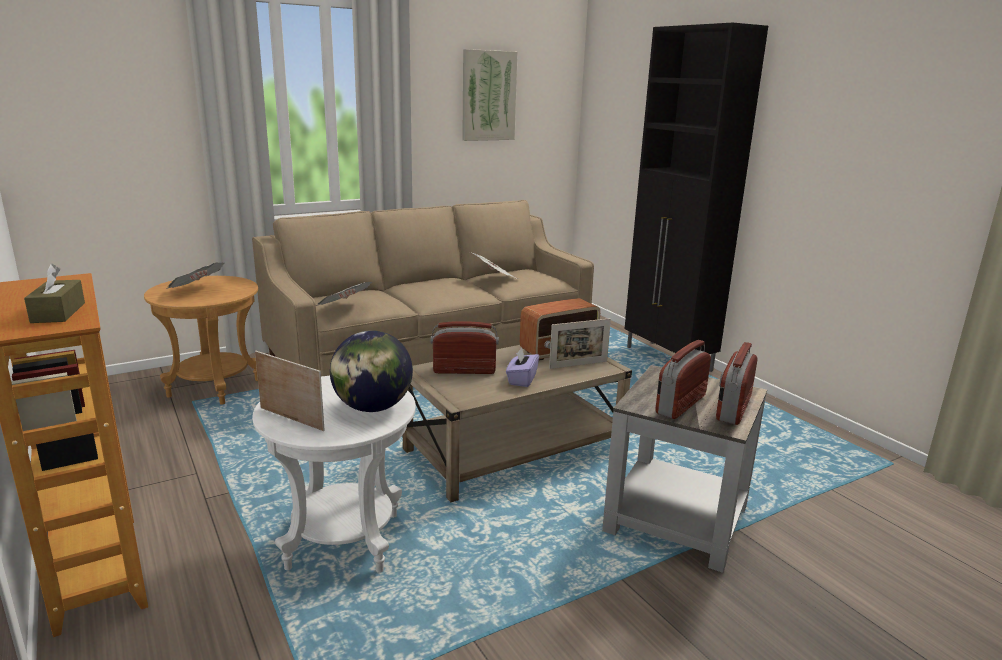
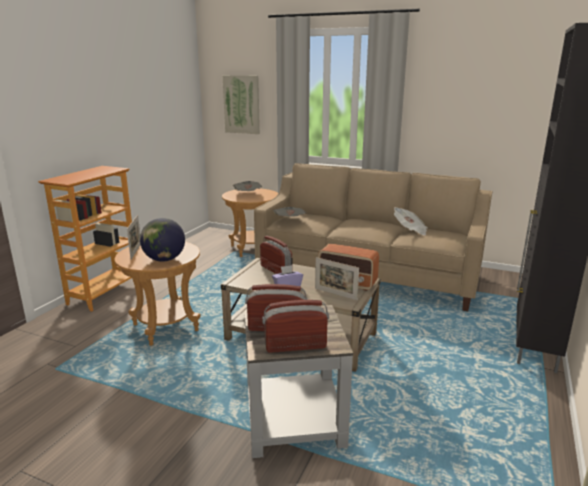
camera: 55 degrees right, 0 degrees up
brown tissue box [24,264,85,323] -> none
white side table [252,376,416,573] -> brown side table [114,242,201,346]
picture [462,49,518,141] -> picture moved to [223,75,260,134]

